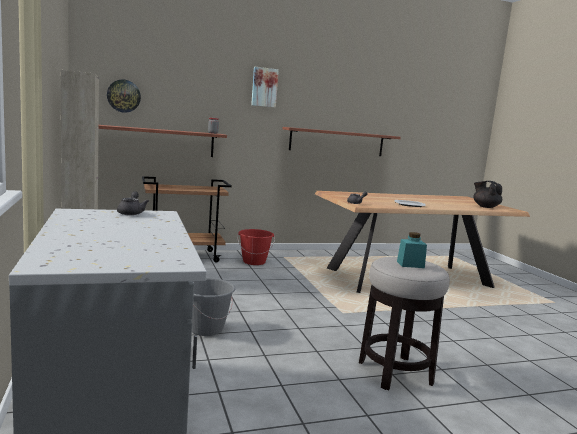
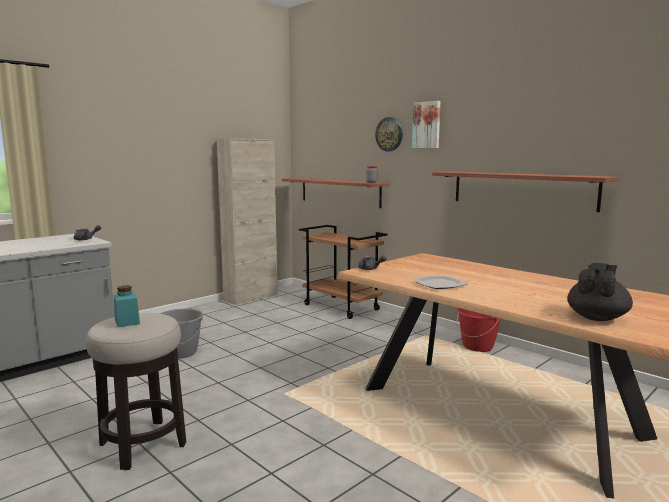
camera: 65 degrees right, 0 degrees up
wall clock [107,79,141,113] -> wall clock moved to [375,117,403,151]
red bucket [238,229,275,265] -> red bucket moved to [457,308,501,352]

